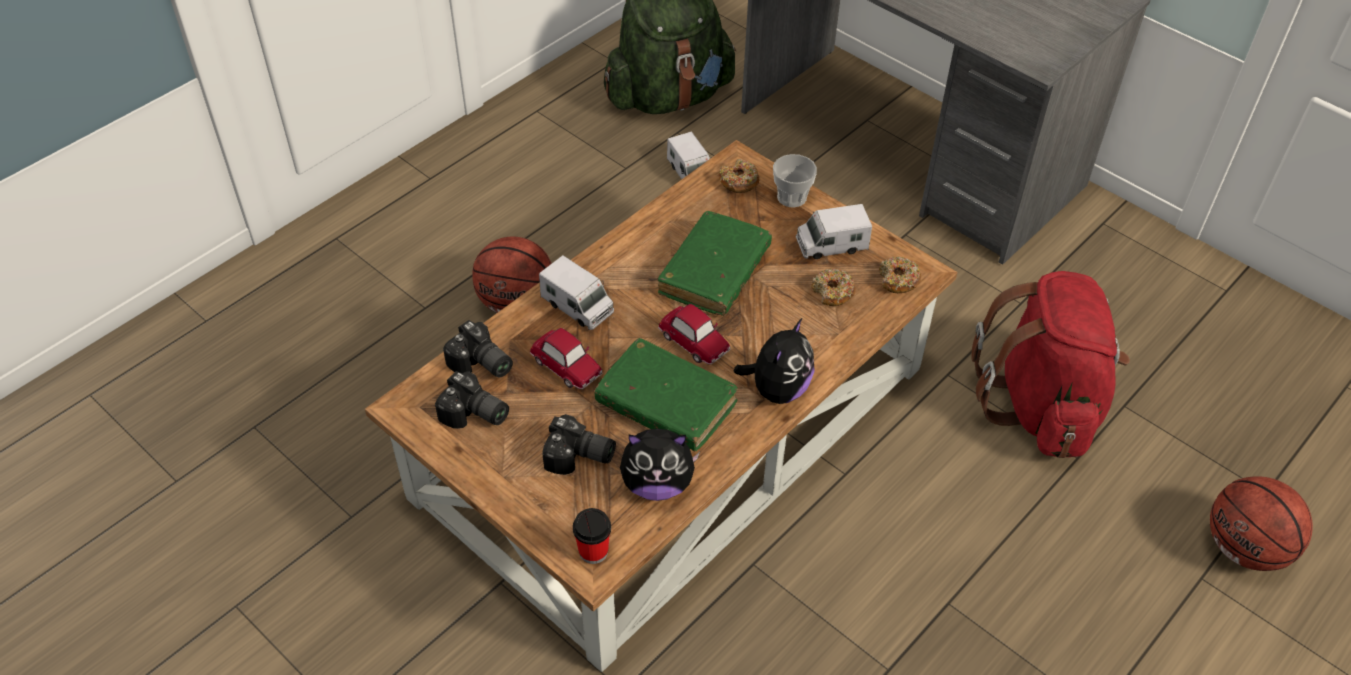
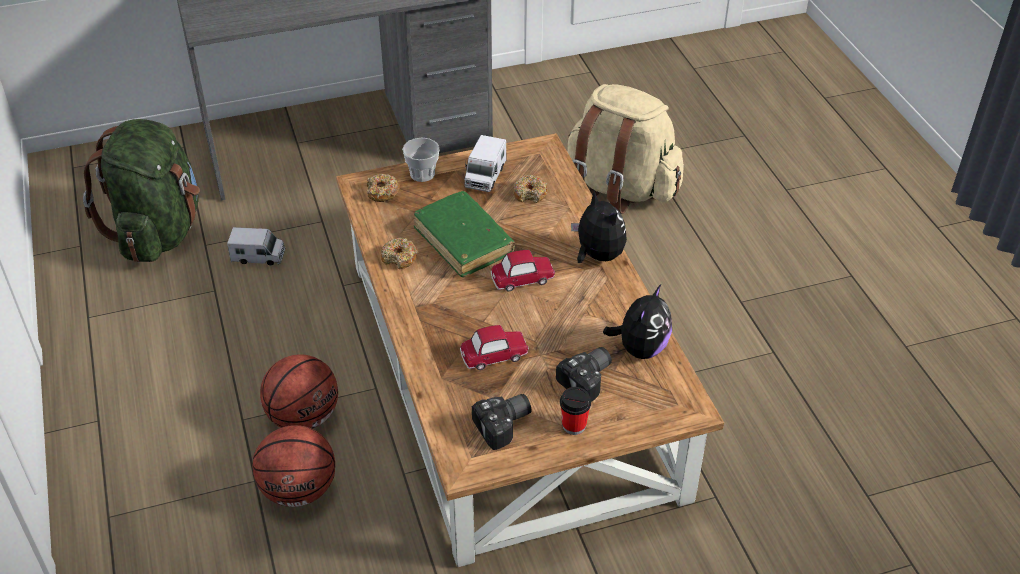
camera: 60 degrees left, 5 degrees down
camera [443,320,513,378] -> none
toy truck [539,255,614,330] -> none
cup [573,508,611,564] -> cup moved to [560,387,591,435]
green book [594,338,738,452] -> none
donut [879,257,921,293] -> donut moved to [381,238,418,269]
red backpack [971,271,1130,458] -> beige backpack [567,84,684,214]
basketball [1210,476,1313,571] -> basketball moved to [253,425,335,507]

